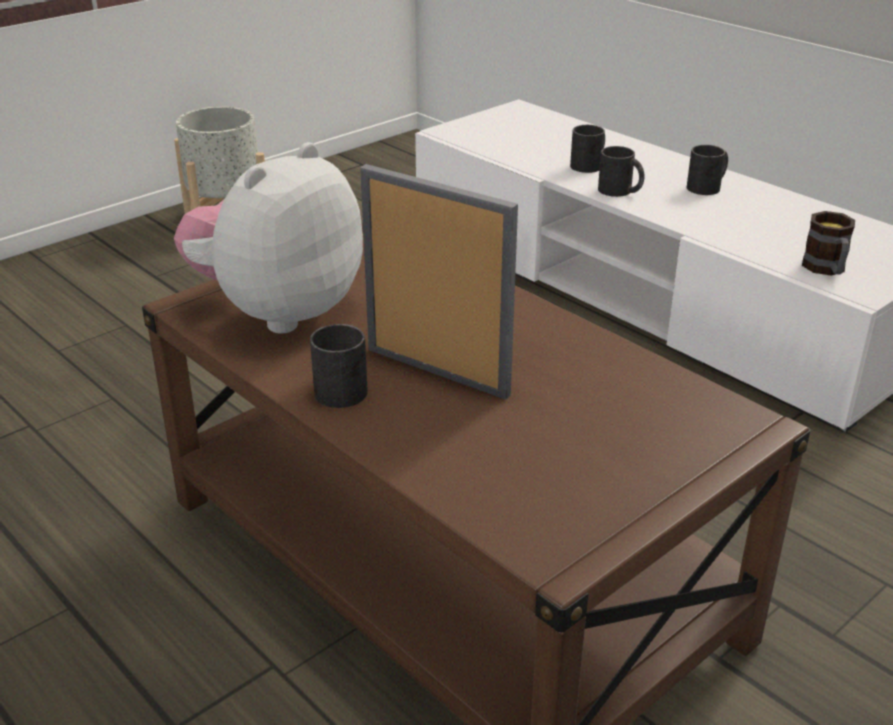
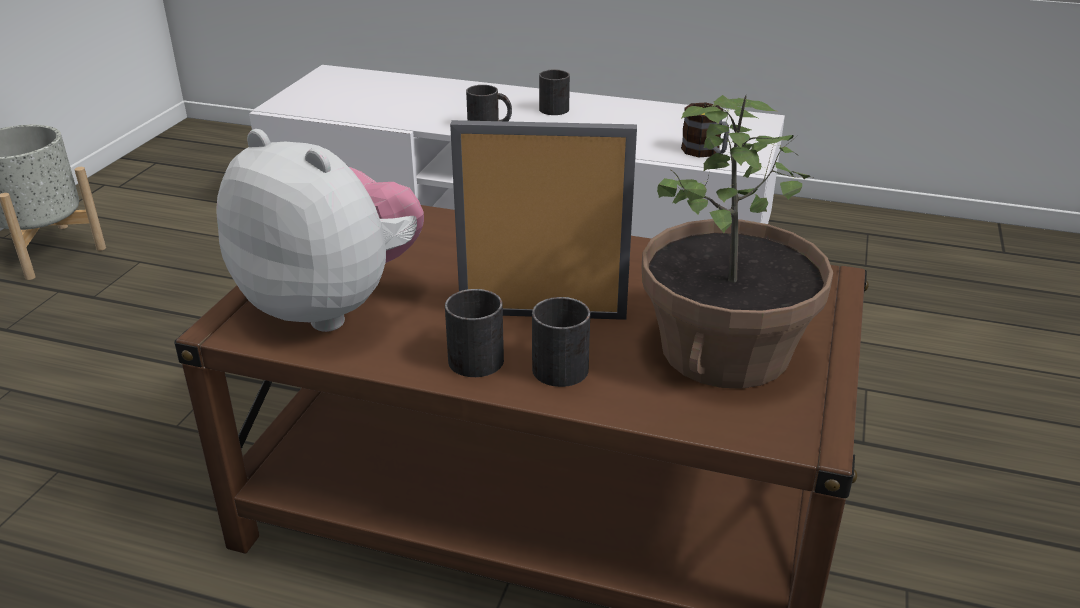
camera: 30 degrees left, 0 degrees up
plush toy [174,142,363,334] -> plush toy turned 120 degrees clockwise [216,129,424,332]
black mug [570,125,605,173] -> black mug moved to [532,297,590,387]
none -> potted plant [642,95,833,389]

